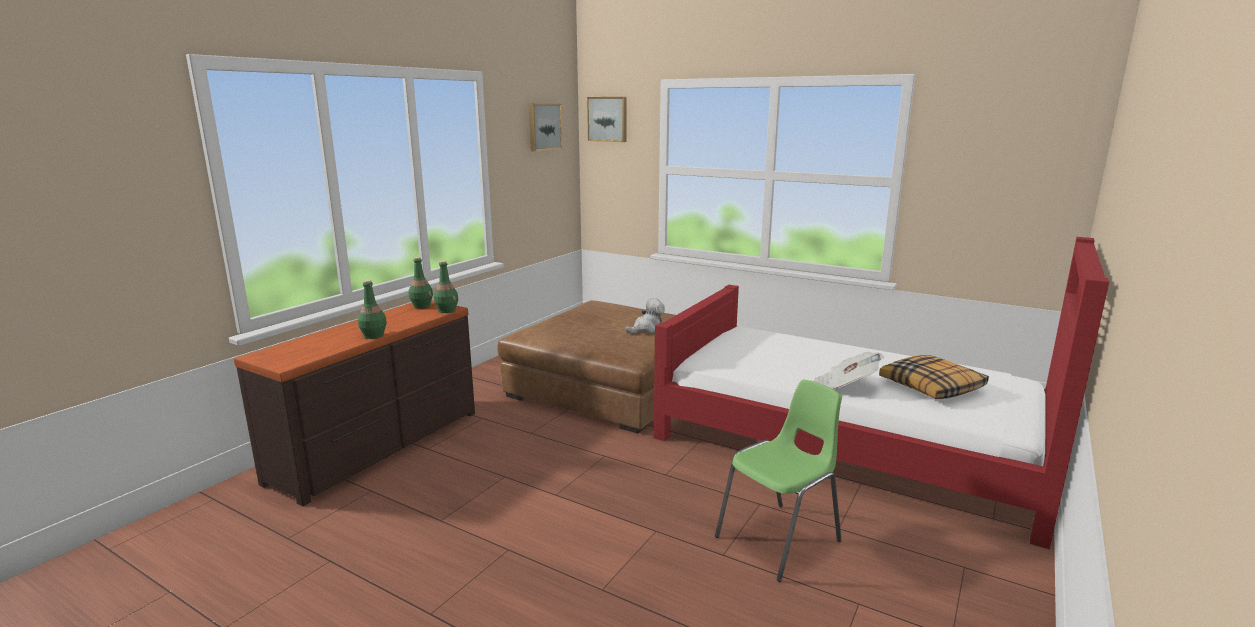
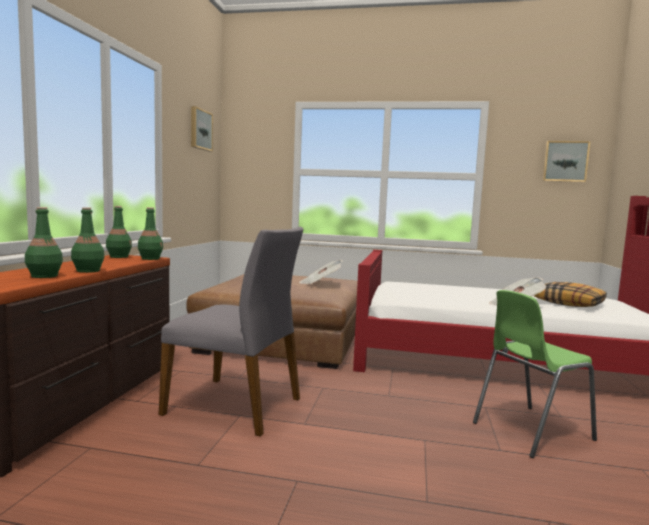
camera: 20 degrees left, 10 degrees down
picture [587,97,627,142] -> picture moved to [542,141,590,182]
plush toy [625,298,665,333] -> newspaper [299,260,343,284]
green chair [715,380,842,582] -> green chair turned 150 degrees counterclockwise [473,290,597,458]
none -> green bottle [25,207,63,278]
none -> grey chair [159,227,303,437]

